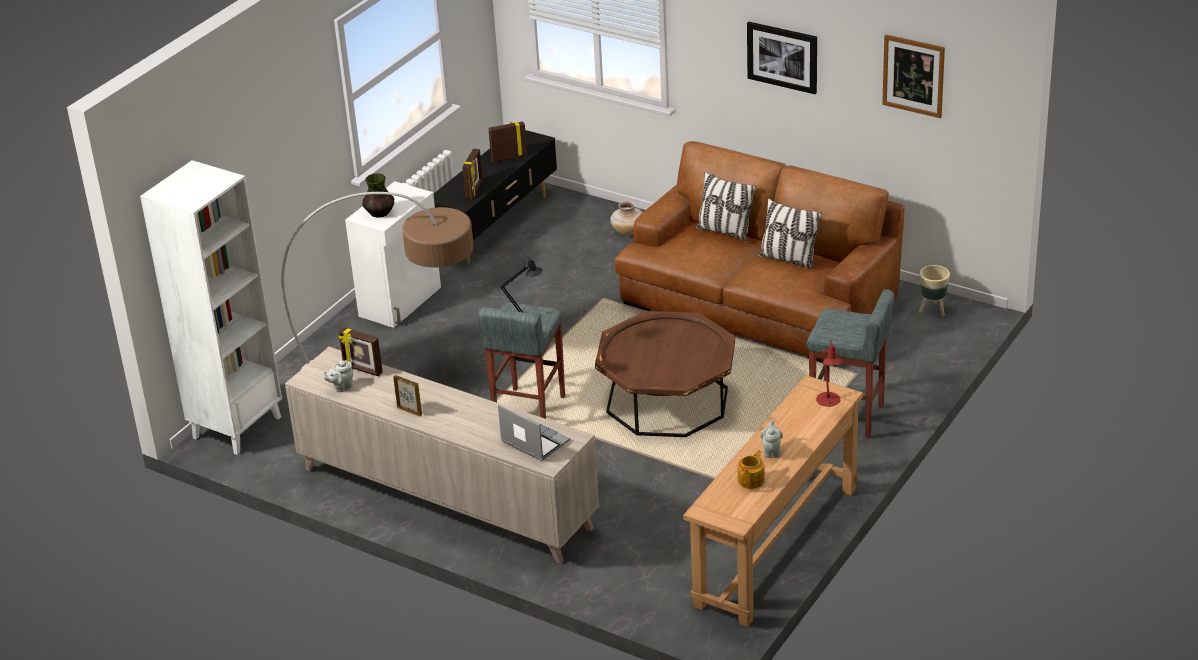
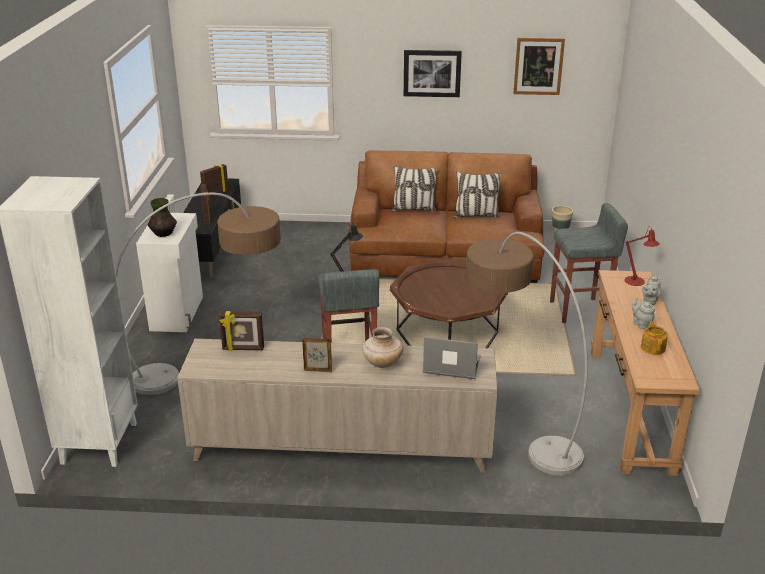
camera: 30 degrees left, 5 degrees down
grey teapot [323,360,353,392] -> grey teapot moved to [642,275,661,305]
beige vase [610,200,643,236] -> beige vase moved to [362,327,403,368]
none -> floor lamp [466,232,588,476]

